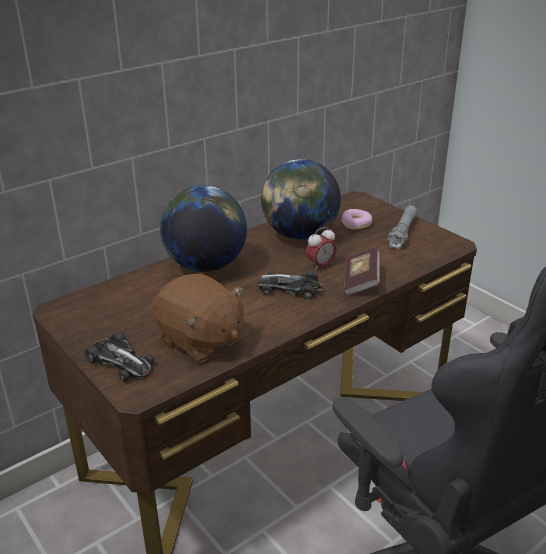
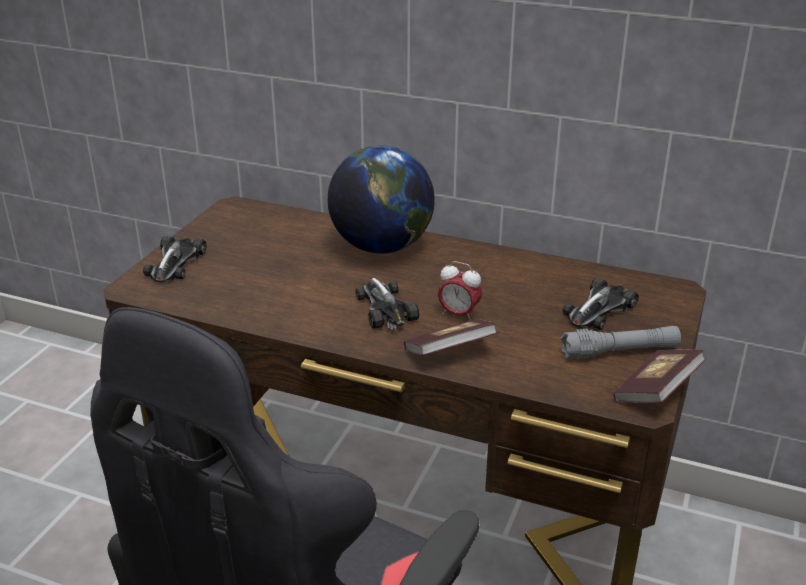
camera: 60 degrees right, 0 degrees up
brown plush toy [152,273,244,363] -> none
globe [261,159,341,240] -> none
donut [341,209,372,230] -> toy car [563,277,639,329]
none -> book [613,349,706,403]

